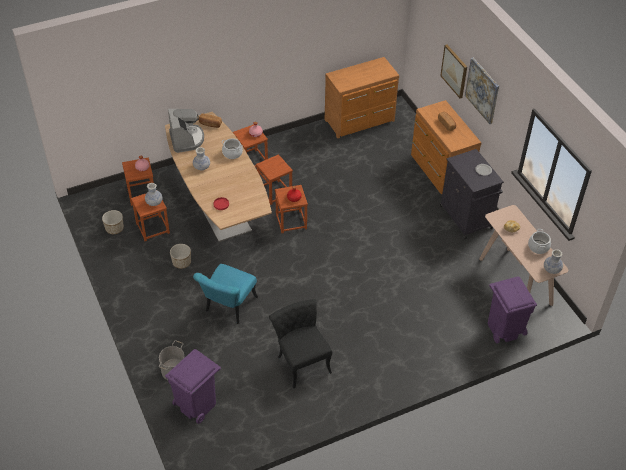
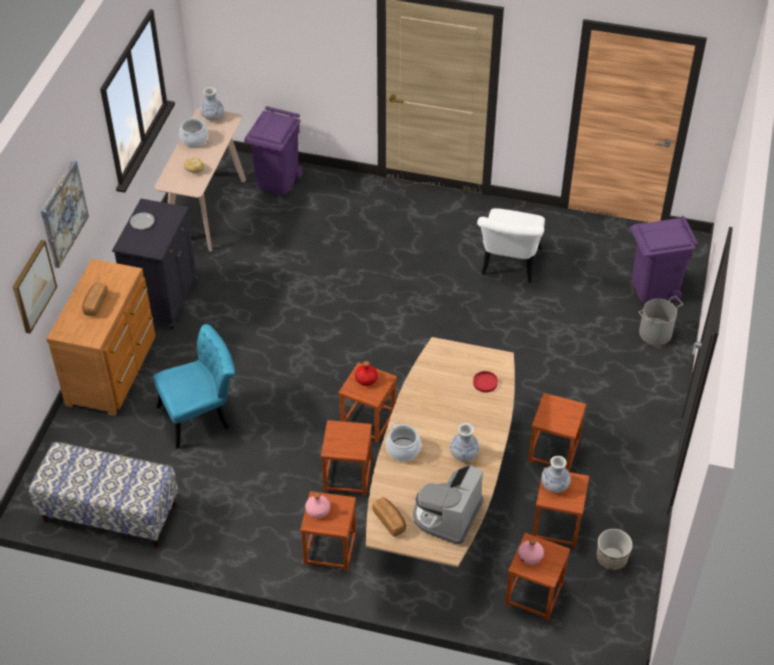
camera: 140 degrees left, 0 degrees up
planter [170,244,191,269] -> brown stool [528,393,586,472]
turquoise chair [193,264,258,324] -> turquoise chair moved to [153,324,235,449]
black chair [269,299,332,388] -> white chair [477,208,545,283]
brown dresser [325,57,399,138] -> bench [29,442,178,548]

